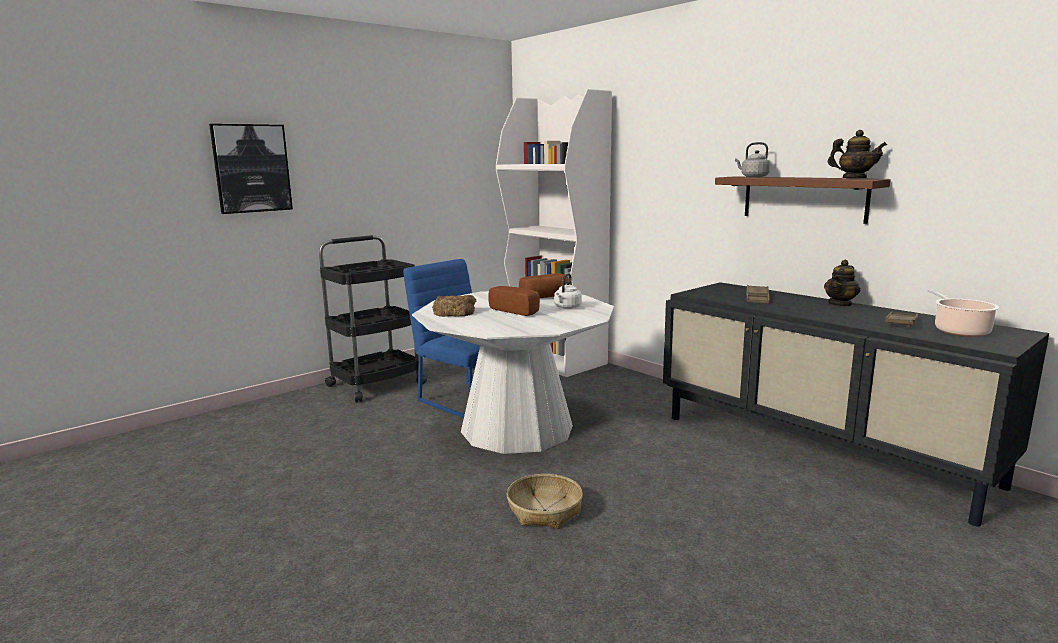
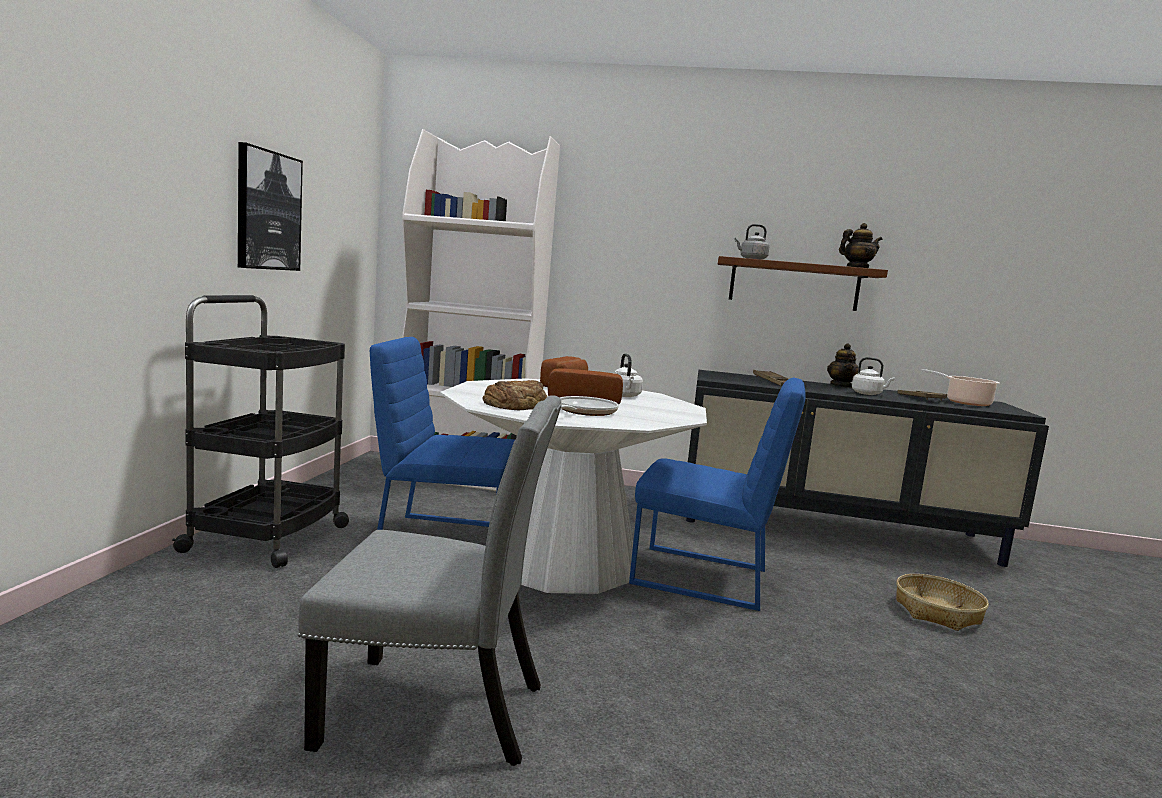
camera: 40 degrees left, 5 degrees down
picture [209,124,293,214] -> picture moved to [238,142,303,271]
basket [507,474,583,529] -> basket moved to [896,574,989,631]
none -> grey chair [298,395,561,766]
none -> frying pan [560,396,619,416]
none -> blue chair [629,377,805,611]
none -> white kettle [852,357,895,395]

